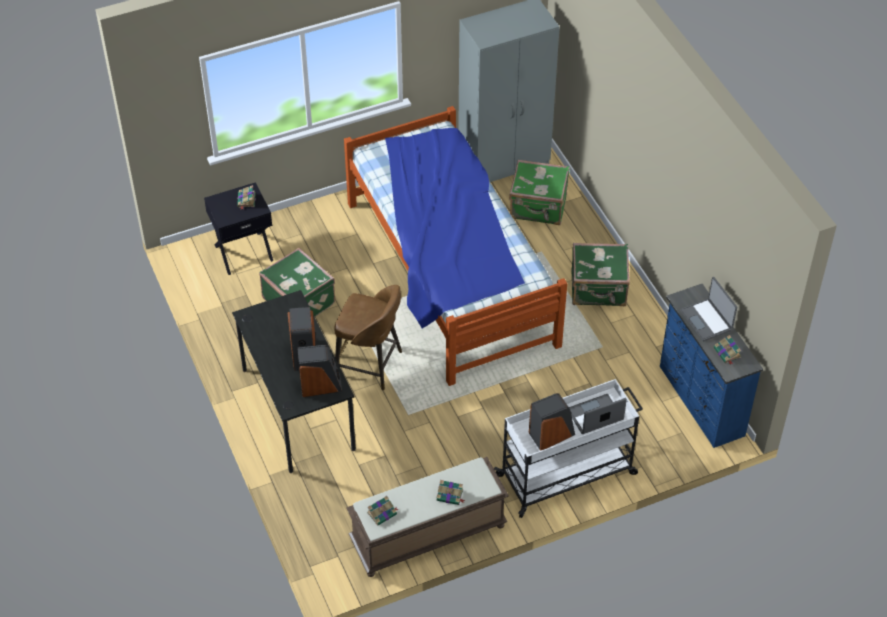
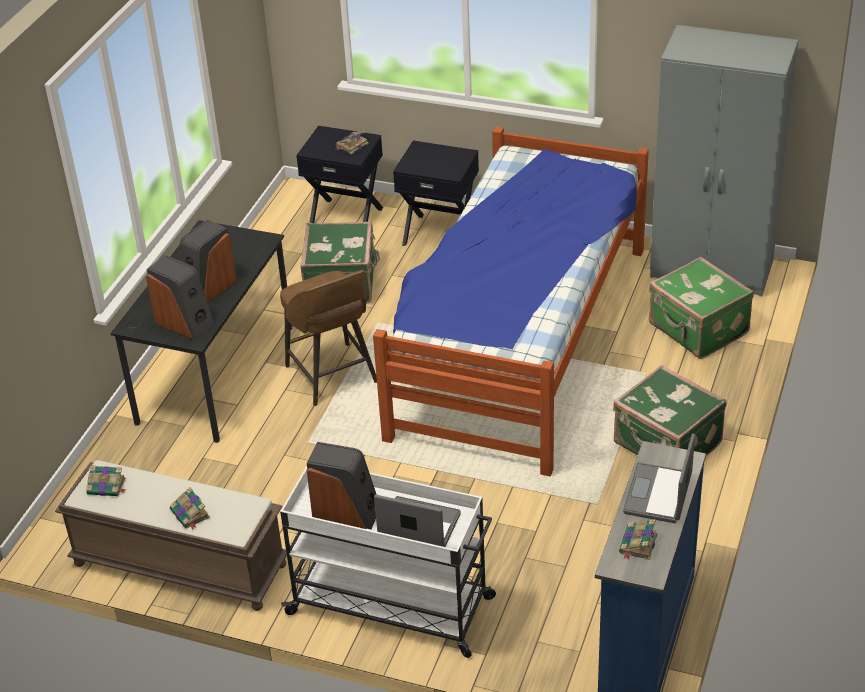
camera: 45 degrees right, 10 degrees down
none -> black nightstand [393,141,479,246]

